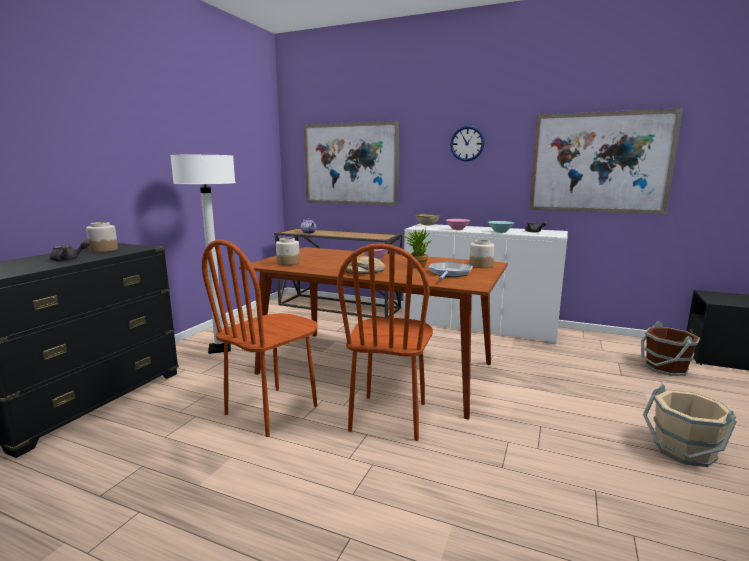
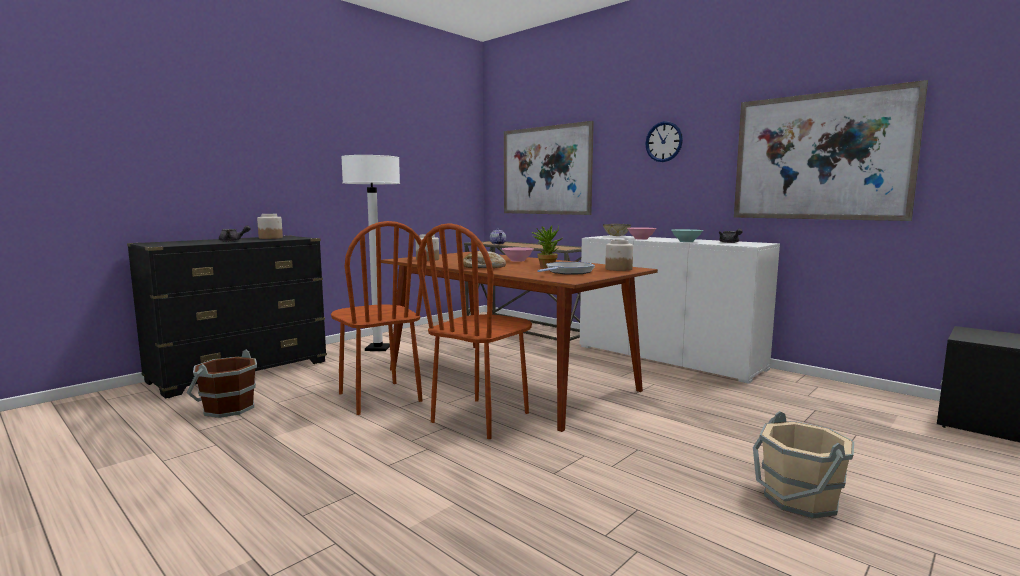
camera: 20 degrees right, 5 degrees down
brown chair [202,240,318,437] -> brown chair turned 90 degrees counterclockwise [331,221,427,415]
brown bucket [641,321,700,376] -> brown bucket moved to [187,350,257,418]

